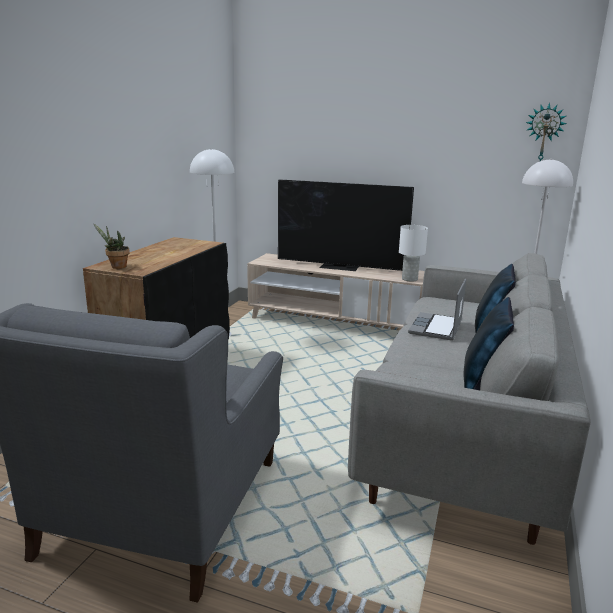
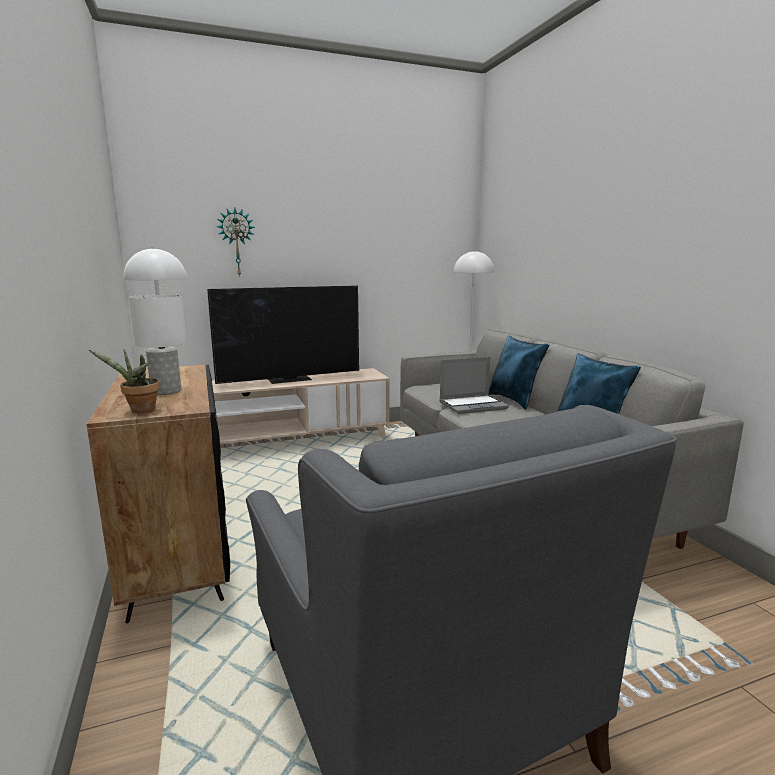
camera: 40 degrees left, 5 degrees down
white table lamp [399,225,428,282] -> white table lamp moved to [129,295,187,395]
laptop [408,279,466,341] -> laptop turned 90 degrees counterclockwise [439,357,509,414]
wall clock [526,103,567,161] -> wall clock moved to [216,208,255,277]

